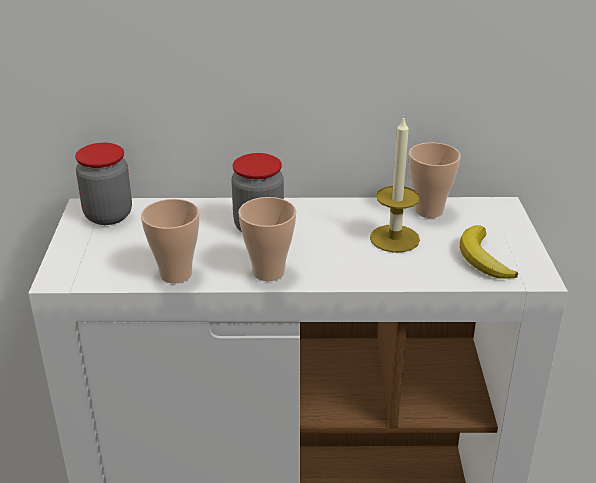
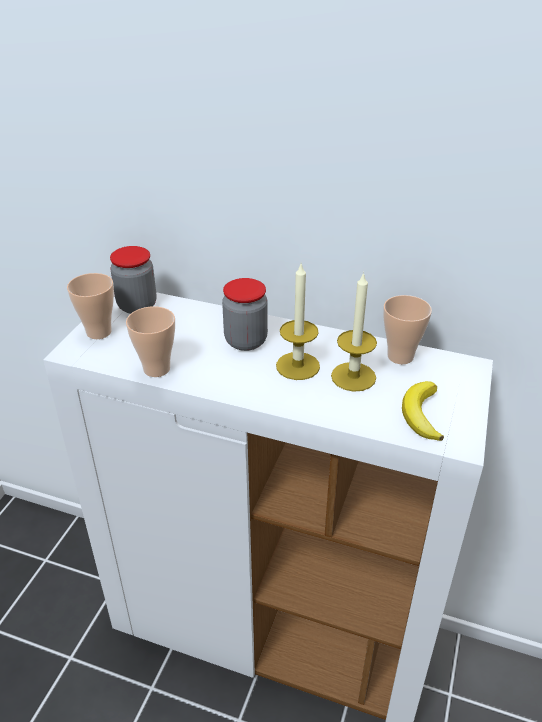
camera: 20 degrees right, 5 degrees up
cup [238,197,296,281] -> cup moved to [67,273,114,339]
none -> candle [276,264,320,380]

